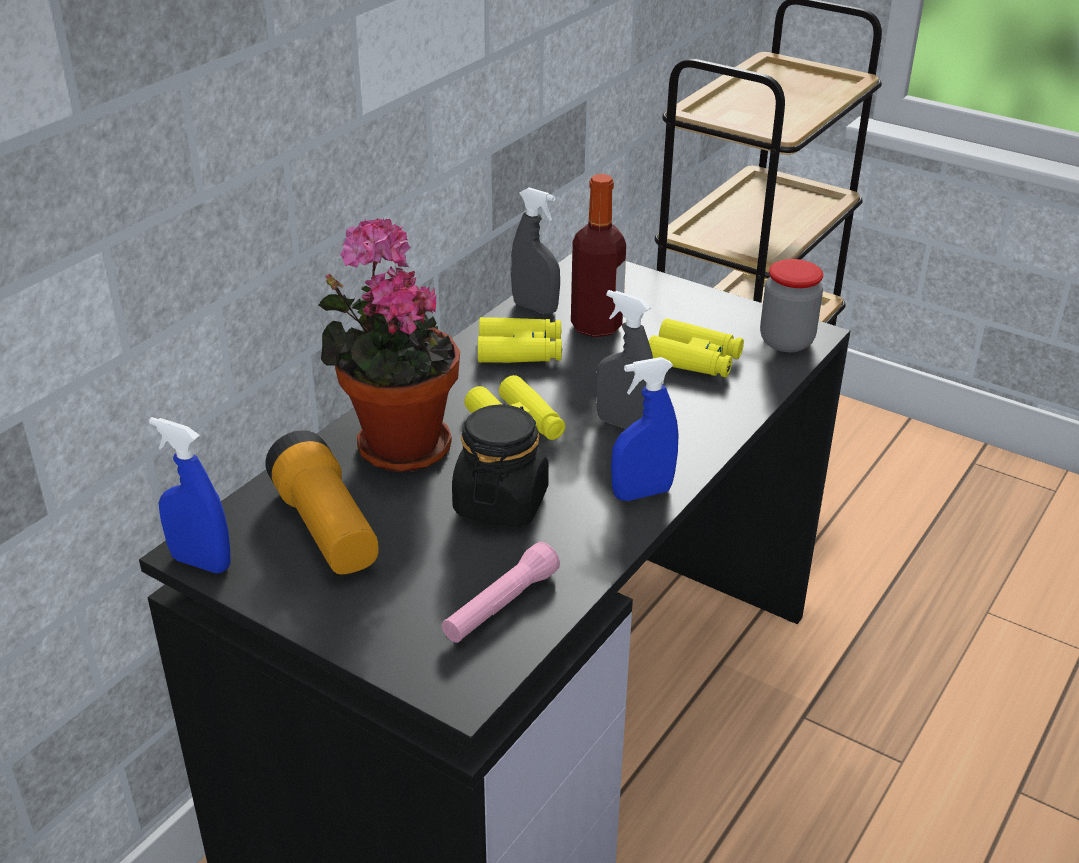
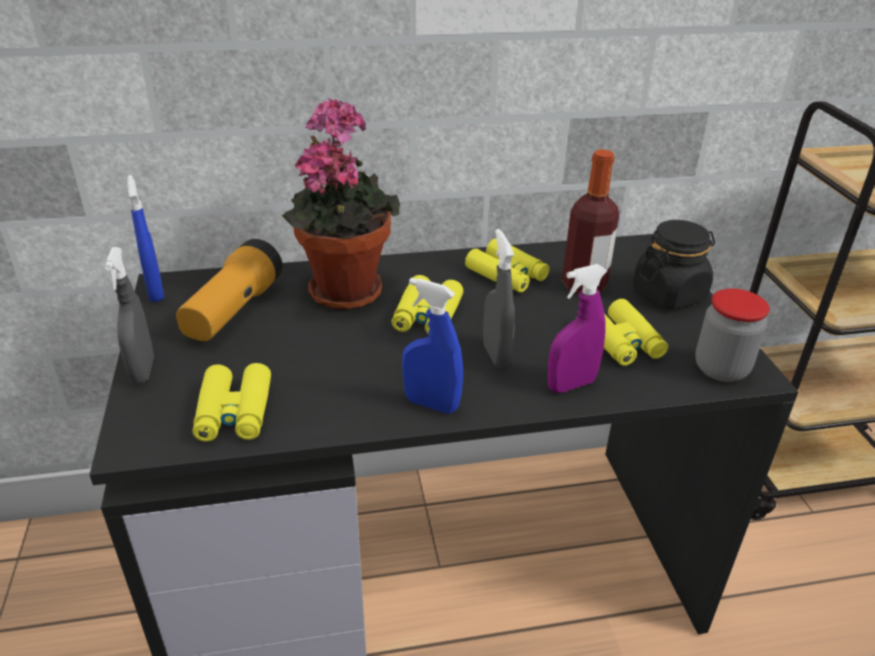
camera: 45 degrees right, 0 degrees up
pink flashlight [442,542,560,643] -> yellow binoculars [192,363,271,442]
black jar [452,404,549,527] -> black jar moved to [633,220,715,309]
grey spray bottle [511,187,560,314] -> grey spray bottle moved to [105,247,154,384]
none -> purple spray bottle [548,264,607,393]

